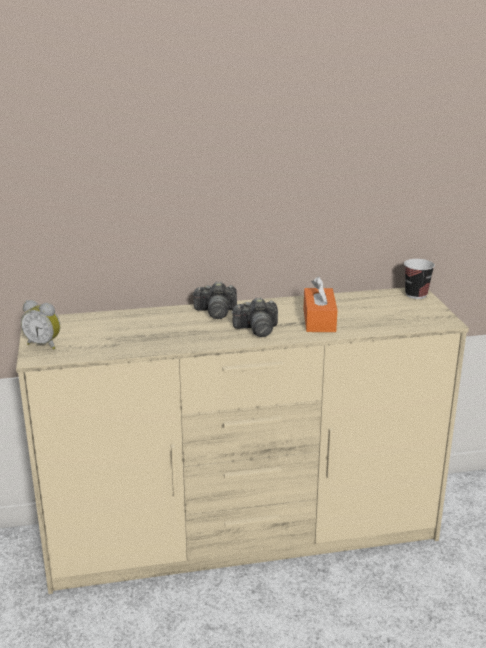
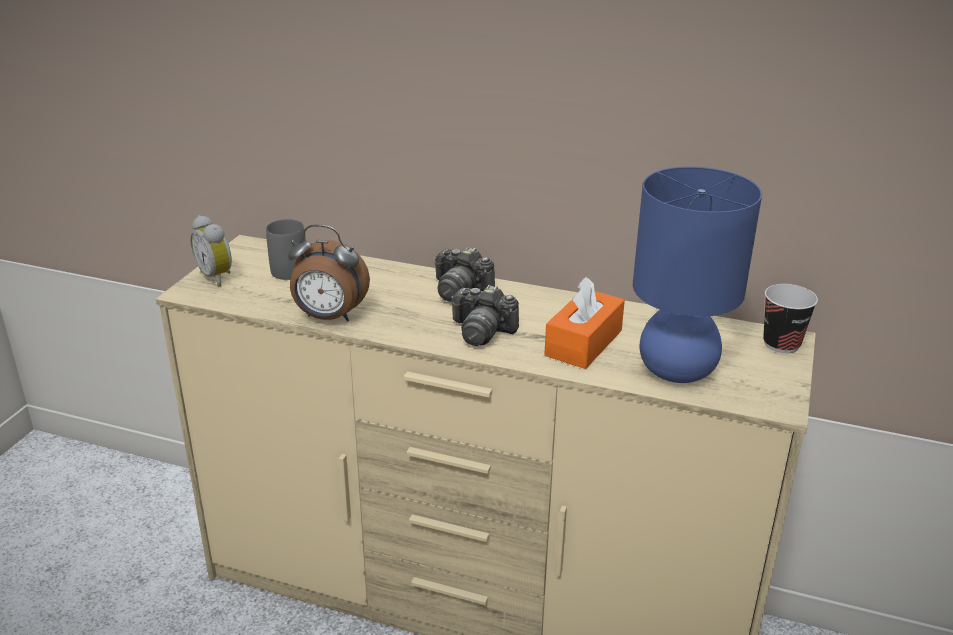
camera: 30 degrees right, 5 degrees up
none -> grey mug [266,219,306,280]
none -> alarm clock [288,224,370,321]
none -> blue table lamp [633,166,762,383]

